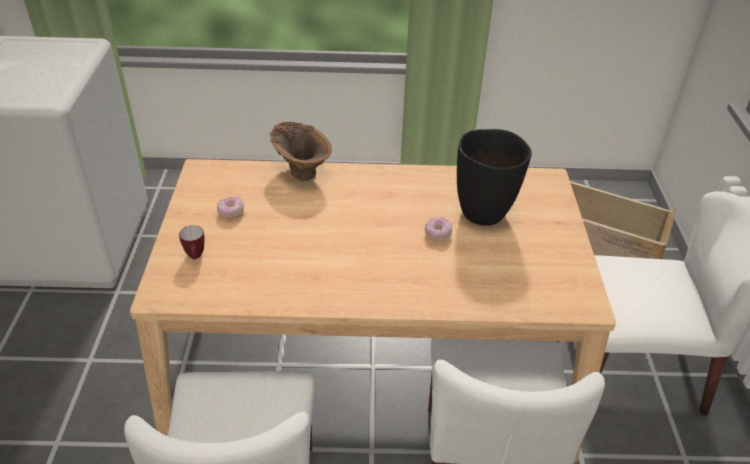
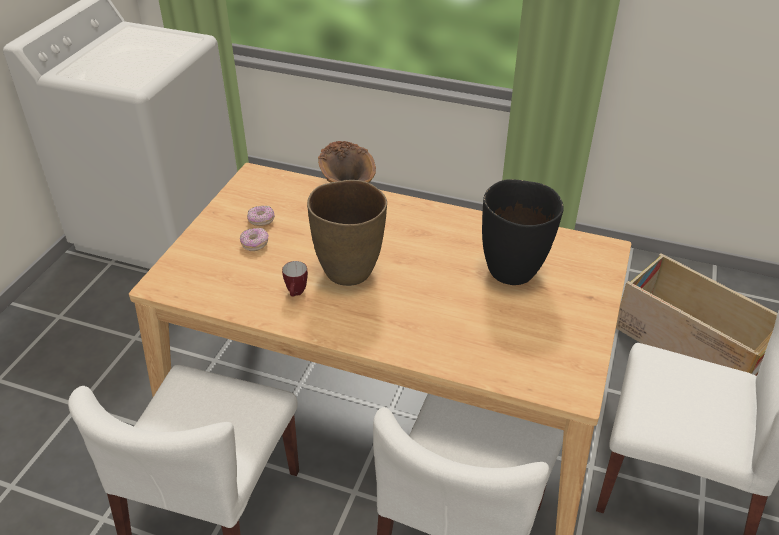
camera: 20 degrees right, 0 degrees up
mug [179,225,205,259] -> mug moved to [282,261,308,297]
donut [425,217,452,242] -> donut moved to [240,228,268,251]
none -> brown vase [307,180,387,286]

